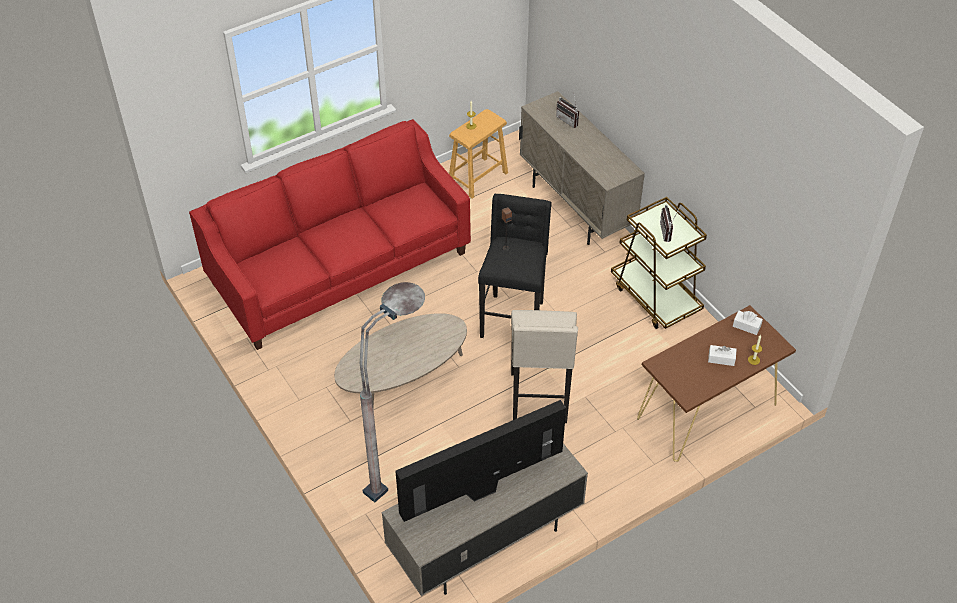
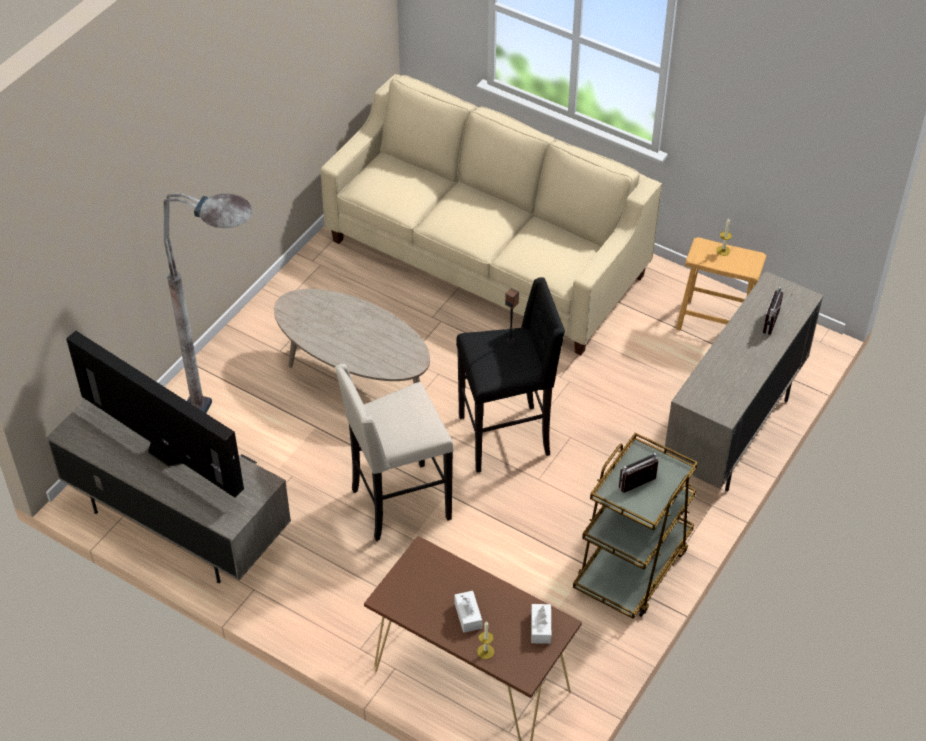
camera: 65 degrees right, 0 degrees up
red sofa [189,119,471,350] -> beige sofa [321,74,662,355]

